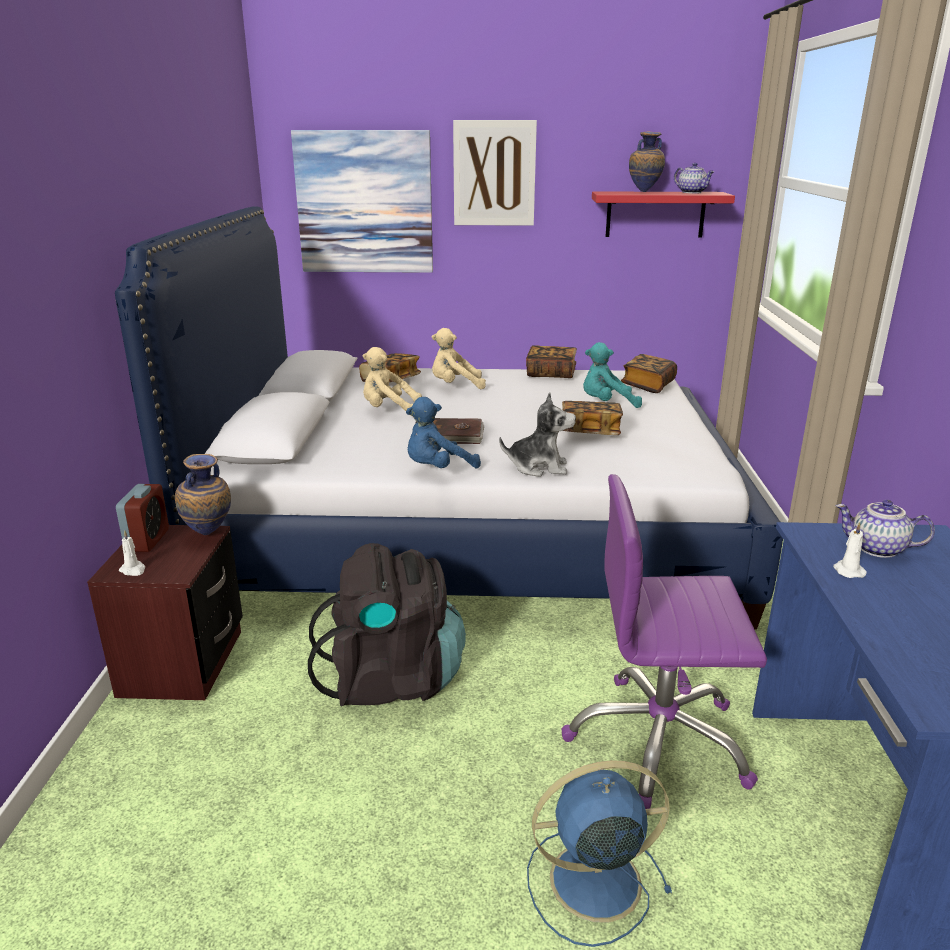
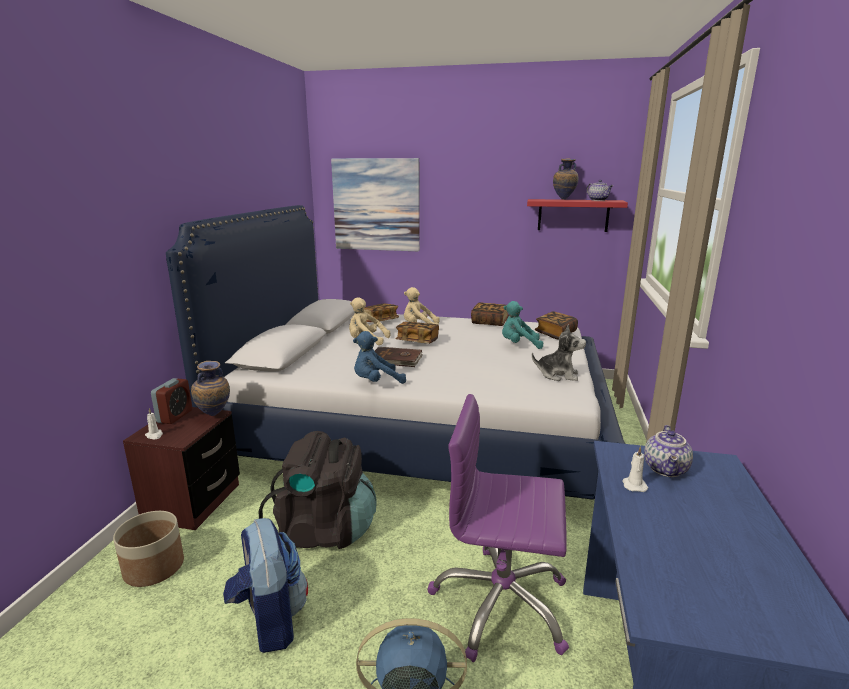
camera: 10 degrees right, 5 degrees down
picture [453,120,537,226] -> none
plush toy [499,392,576,477] -> plush toy moved to [532,324,586,381]
book [562,401,623,435] -> book moved to [396,322,439,344]
teapot [836,500,935,558] -> teapot turned 105 degrees counterclockwise [644,425,693,477]
none -> planter [113,511,184,587]
none -> backpack [223,518,308,653]

